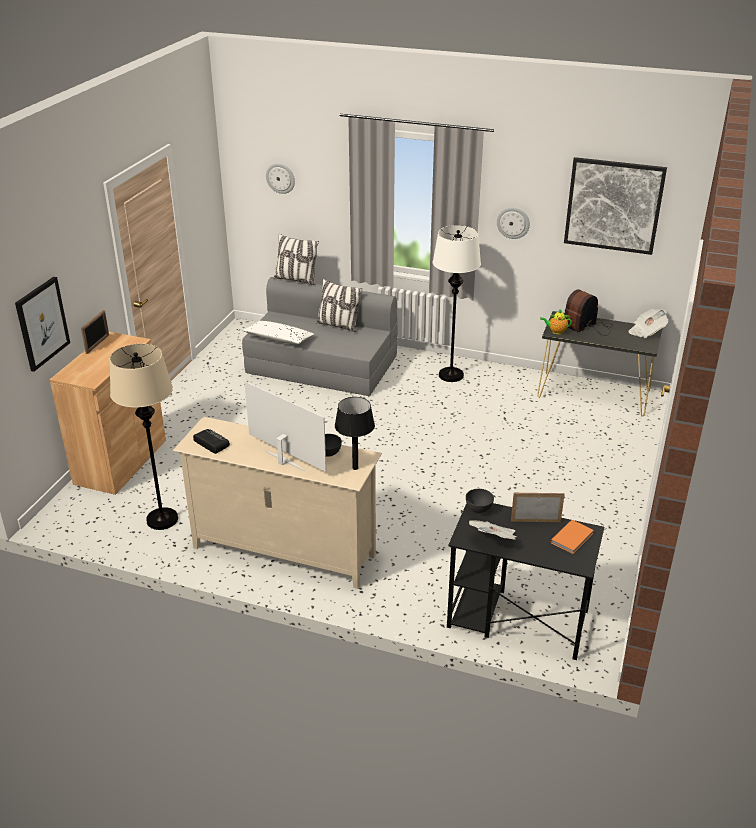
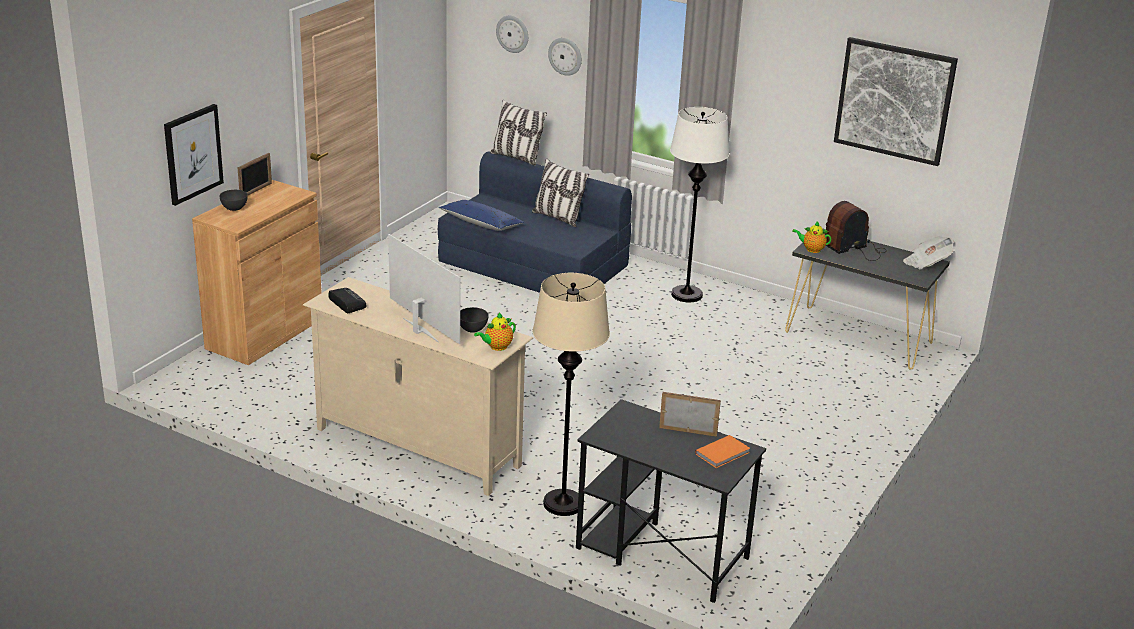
camera: 10 degrees right, 5 degrees down
beige floor lamp [110,344,178,530] -> beige floor lamp moved to [533,273,610,516]
grey sofa [242,277,398,396] -> blue sofa [438,152,632,293]
white pillow [242,321,314,345] -> blue pillow [439,200,524,231]
black table lamp [335,397,375,470] -> teapot [474,313,516,351]
grey bowl [466,489,494,513] -> grey bowl moved to [219,190,248,211]
newspaper [469,520,516,540] -> none
wall clock [497,207,530,239] -> wall clock moved to [548,38,582,76]

